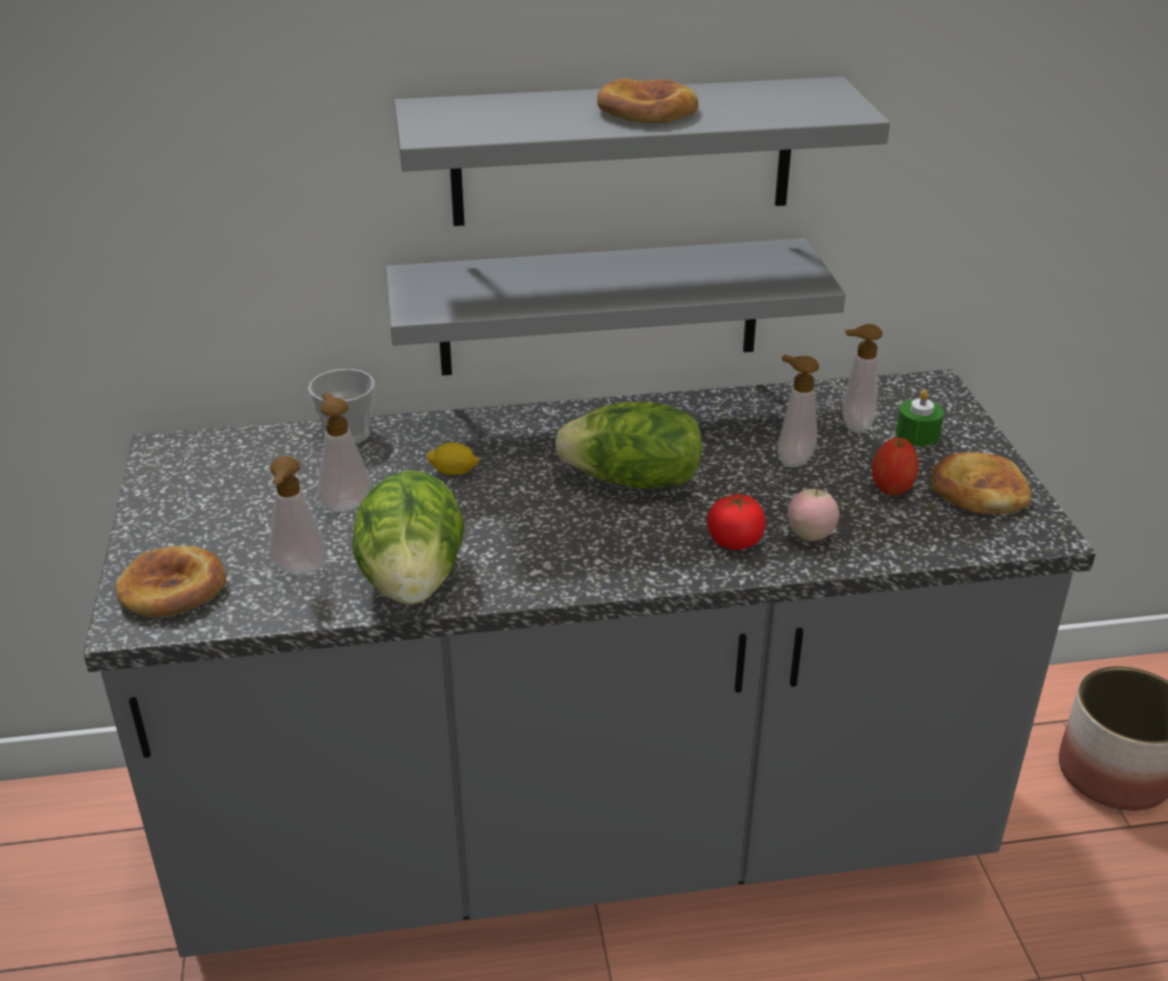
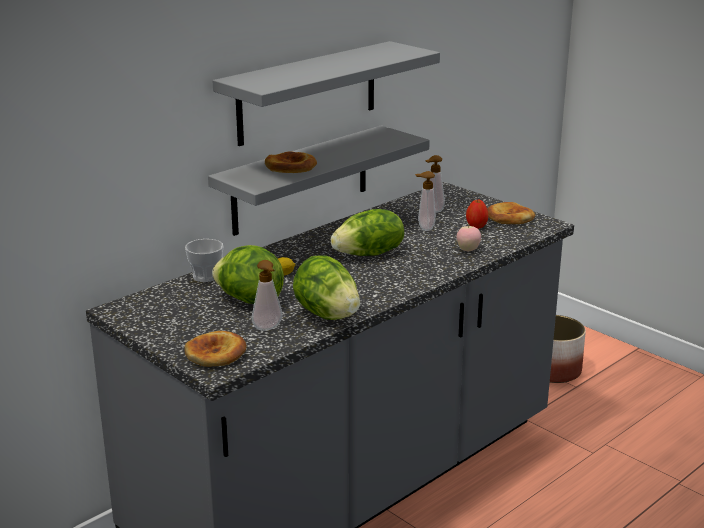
camera: 35 degrees left, 10 degrees down
soap dispenser [318,392,371,512] -> lettuce [212,245,284,304]
bread [597,78,698,124] -> bread moved to [265,151,317,173]
tomato [707,494,766,550] -> none
green candle [896,389,944,446] -> none

